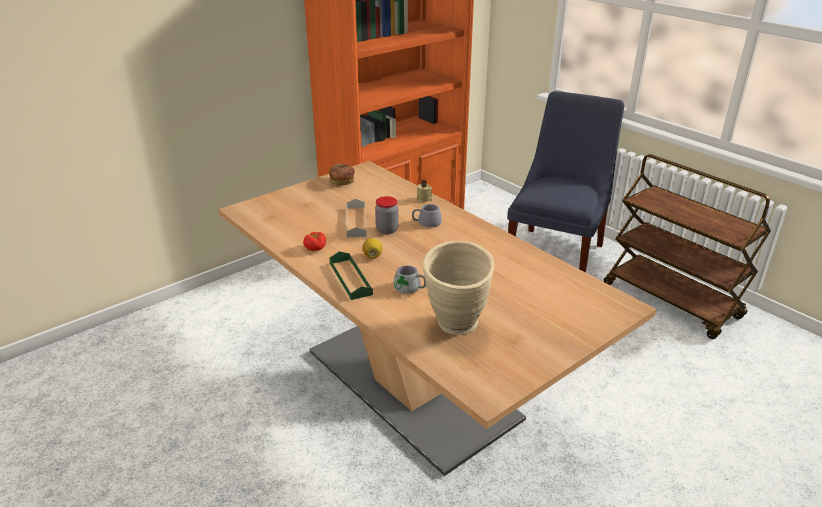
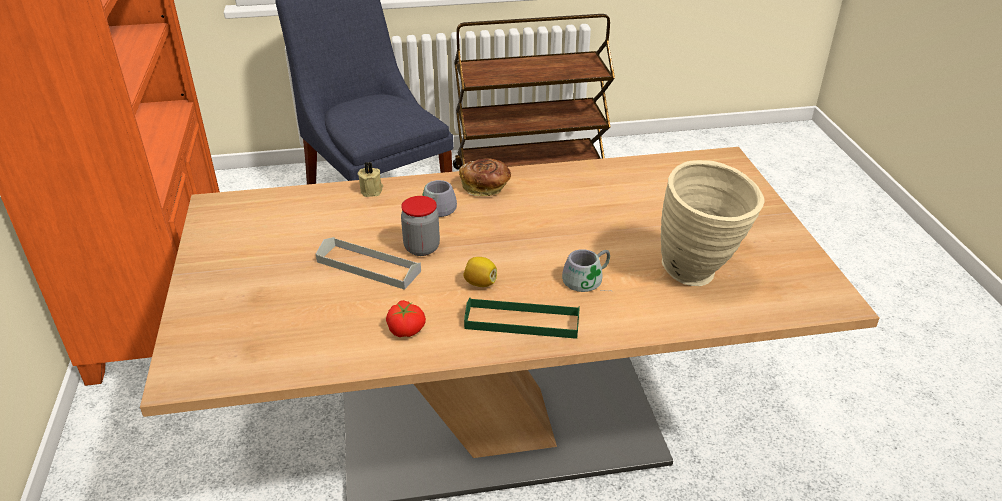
camera: 60 degrees left, 5 degrees up
bread [329,164,355,186] -> bread moved to [459,158,511,196]

